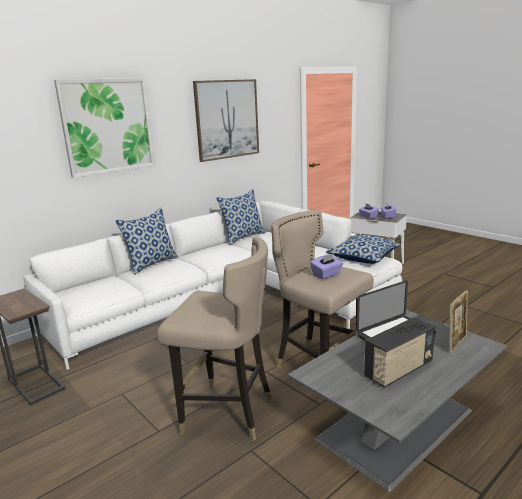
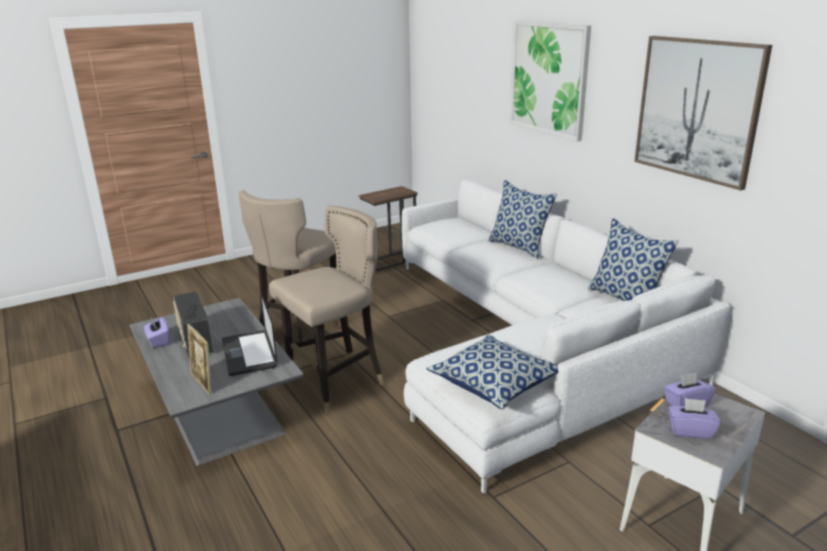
camera: 100 degrees right, 5 degrees up
purple tissue box [310,253,343,279] -> purple tissue box moved to [144,316,170,348]

